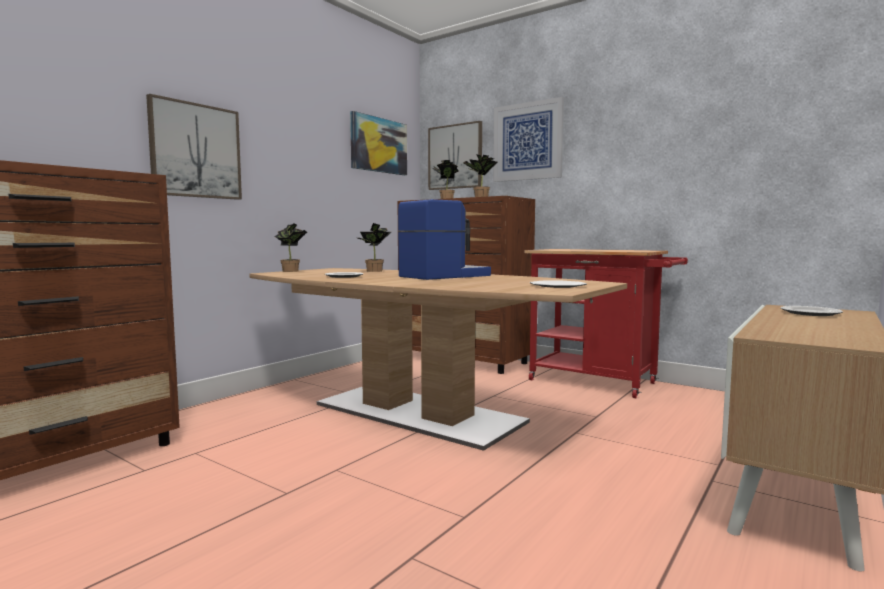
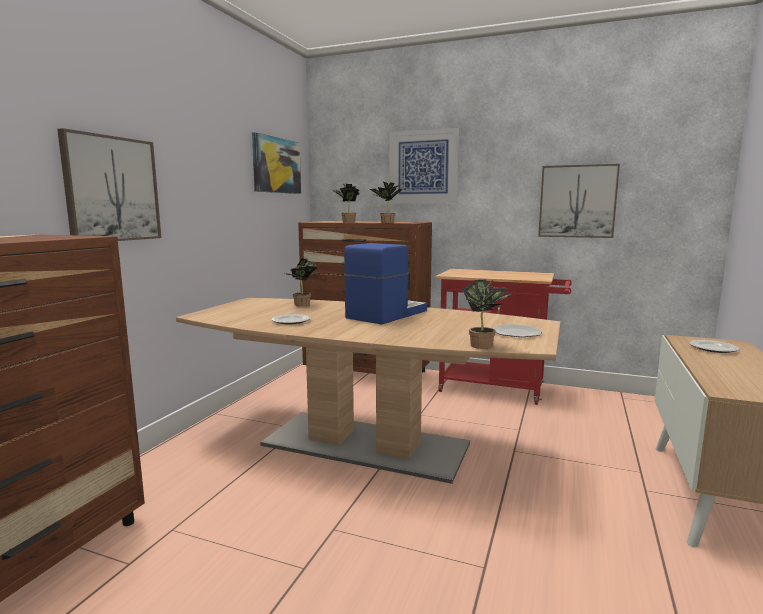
camera: 15 degrees left, 5 degrees up
potted plant [275,223,307,272] -> potted plant moved to [462,280,514,349]
picture [428,121,482,190] -> picture moved to [538,164,620,238]

